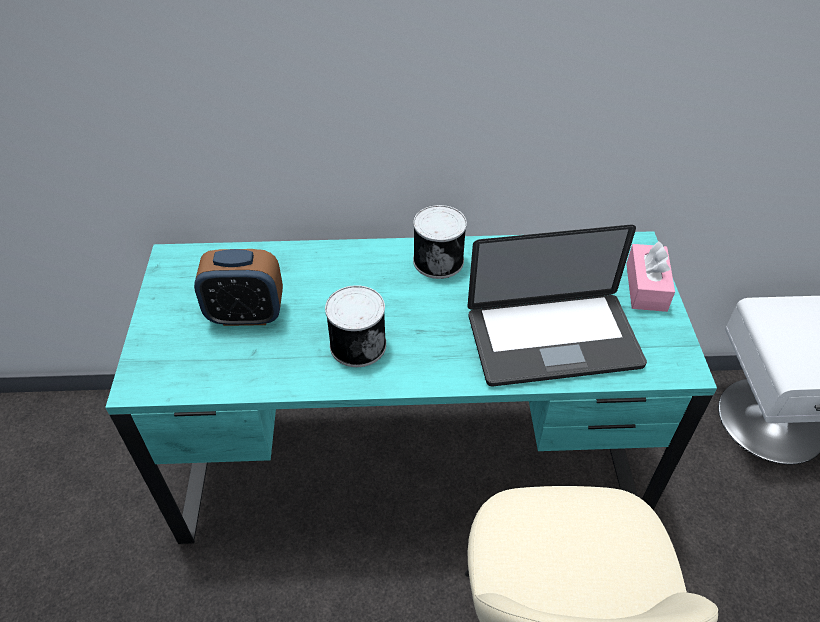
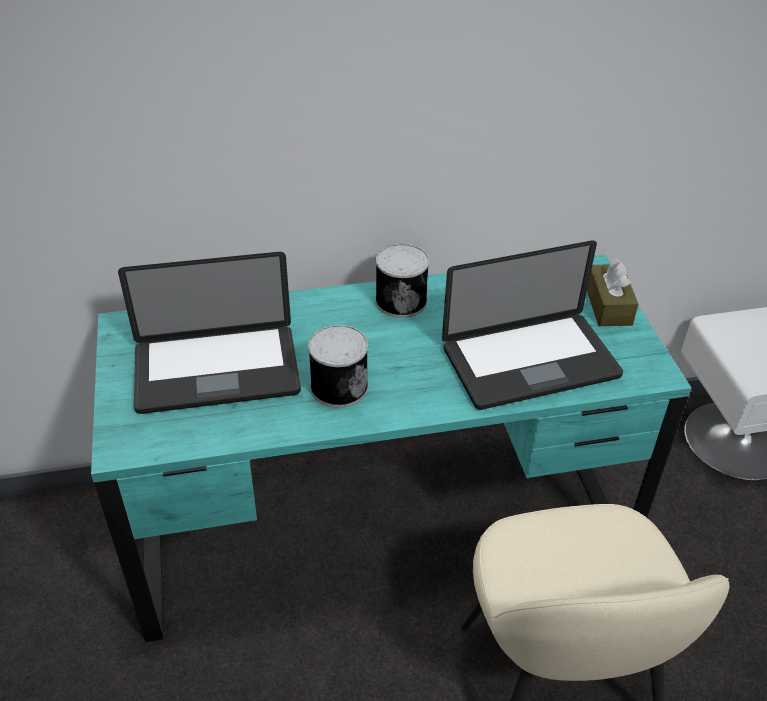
camera: 10 degrees left, 5 degrees down
alarm clock [194,249,283,326] -> laptop [118,252,301,414]
pink tissue box [626,241,675,312] -> brown tissue box [587,258,638,326]

